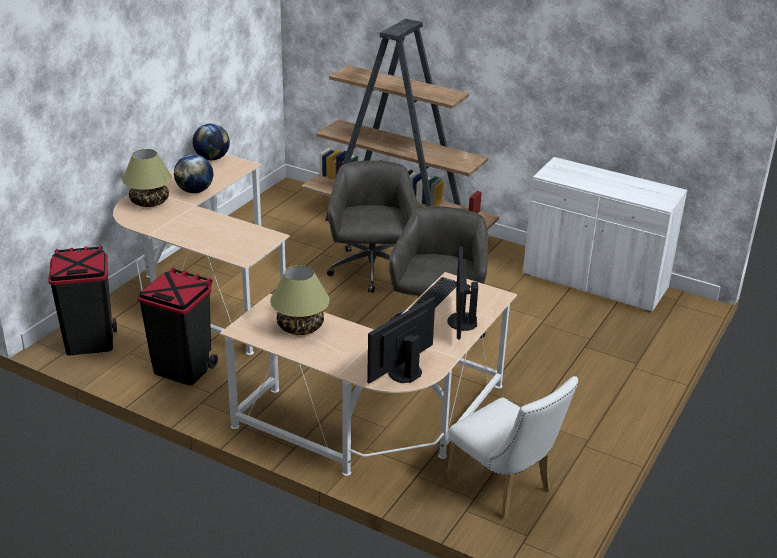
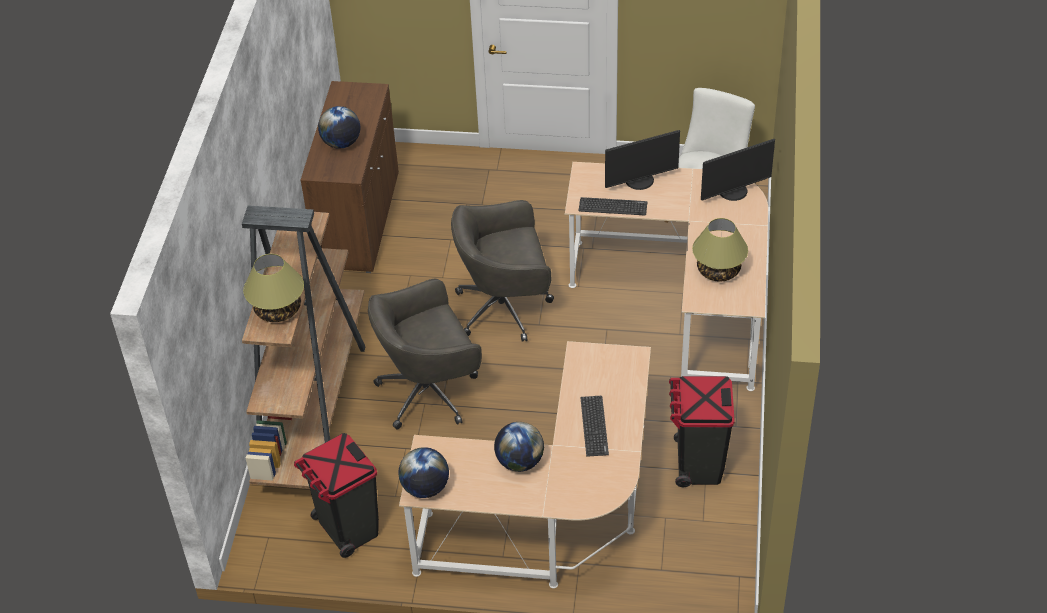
camera: 110 degrees left, 15 degrees up
black trash can [48,245,117,355] -> black trash can moved to [294,433,379,558]
table lamp [122,149,172,207] -> table lamp moved to [243,254,304,322]
monitor [367,297,435,384] -> monitor turned 45 degrees counterclockwise [701,139,775,201]
white cabinet [523,157,687,312] -> brown cabinet [300,81,399,273]
none -> globe [318,106,360,149]
none -> keyboard [581,396,609,457]

